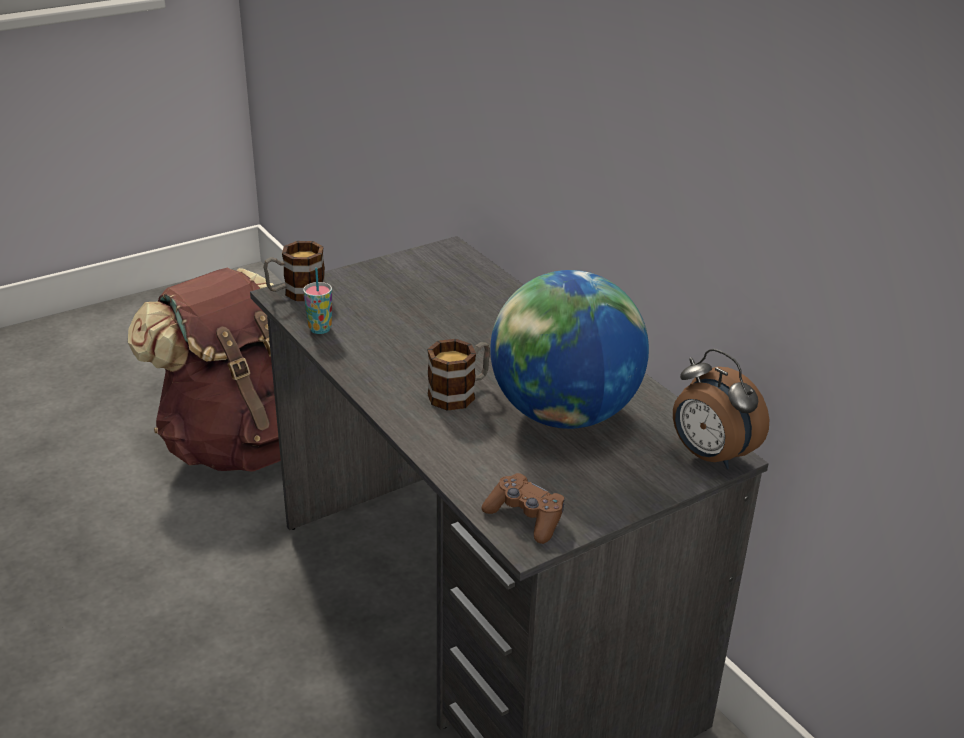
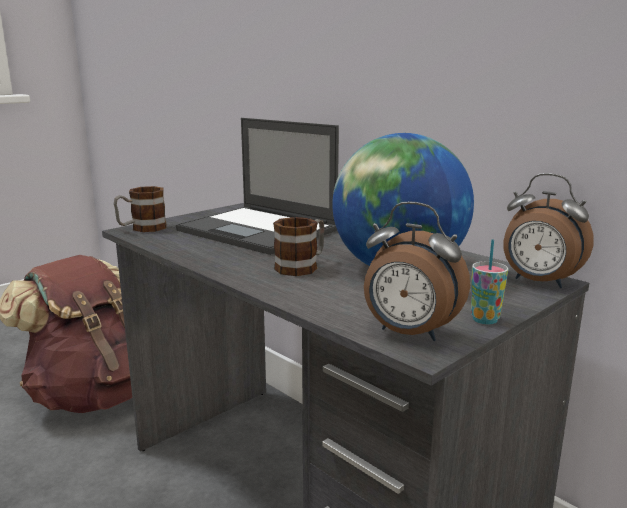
camera: 10 degrees left, 15 degrees down
cup [303,268,332,334] -> cup moved to [471,239,508,325]
brown game controller [482,473,564,544] -> alarm clock [364,202,470,341]
none -> laptop [176,118,339,255]

